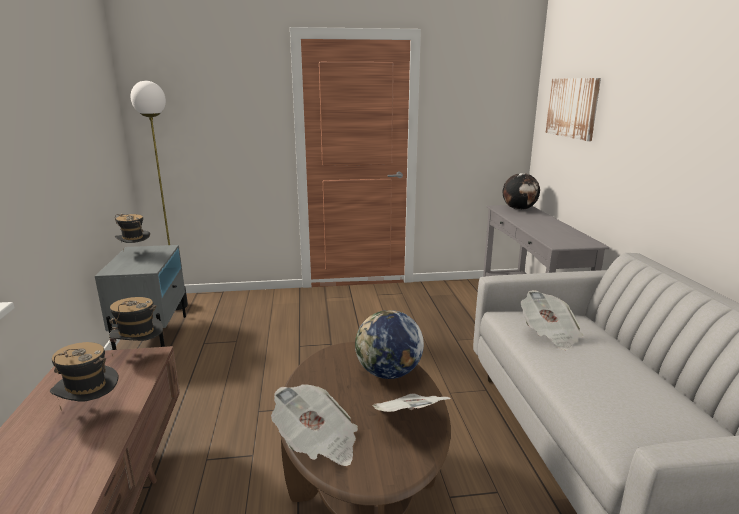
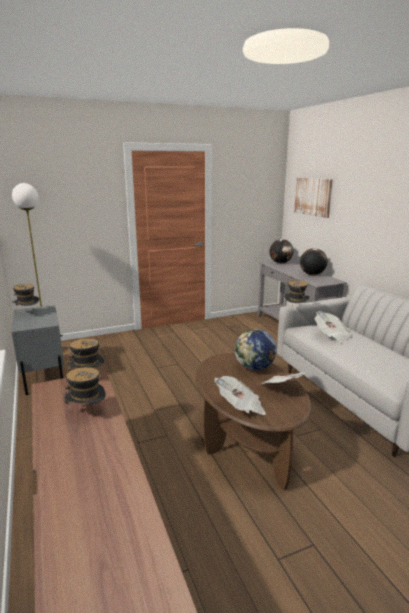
camera: 15 degrees left, 0 degrees up
none -> hat [284,279,310,303]
none -> globe [300,248,328,275]

